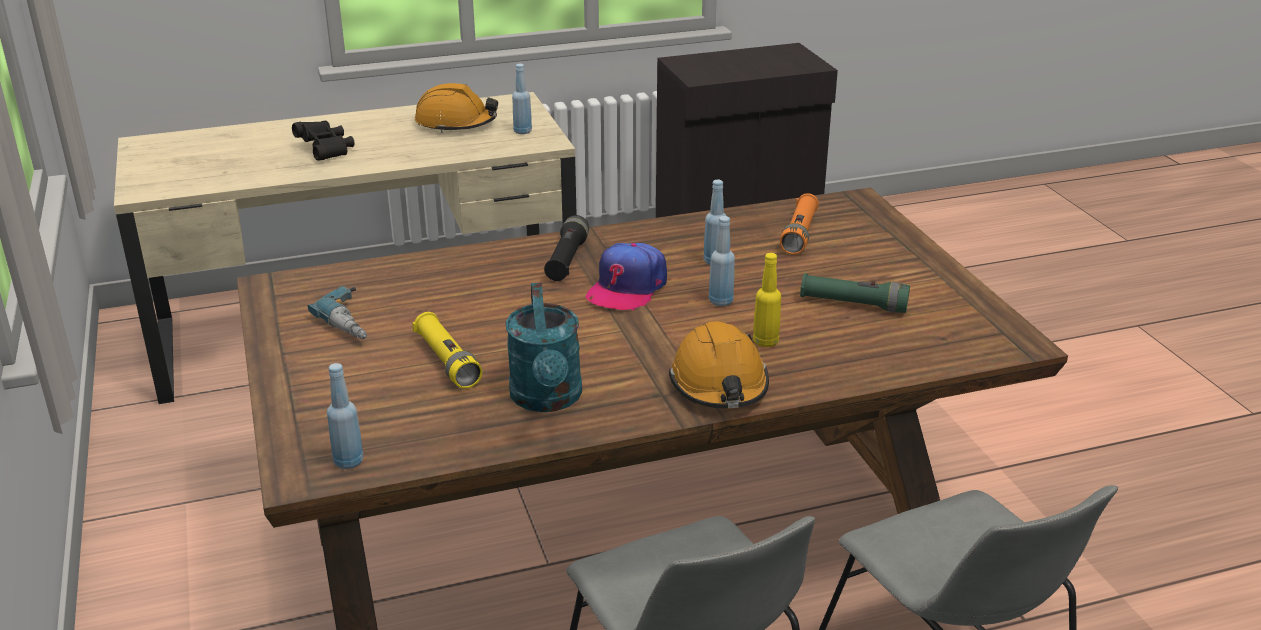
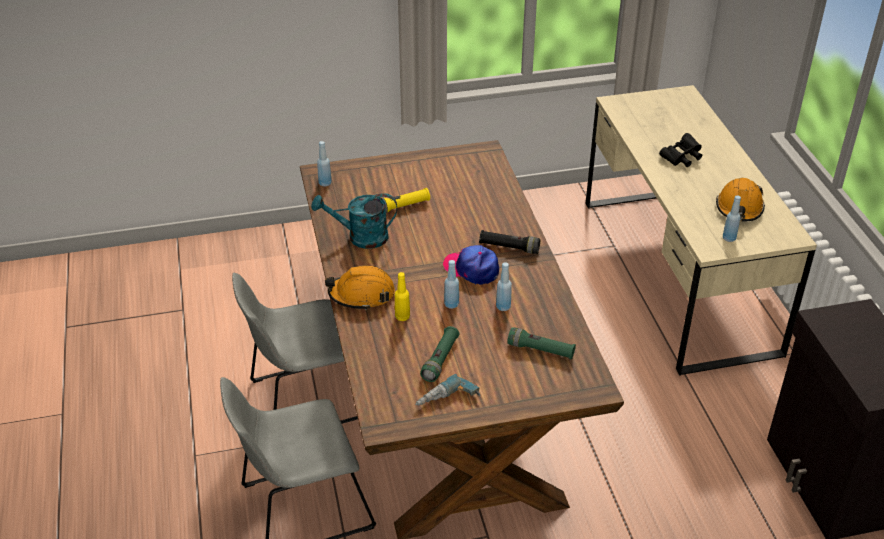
camera: 95 degrees right, 10 degrees up
power drill [308,286,367,339] -> power drill moved to [415,374,480,406]
orange flashlight [780,193,819,255] -> green flashlight [507,327,576,359]

